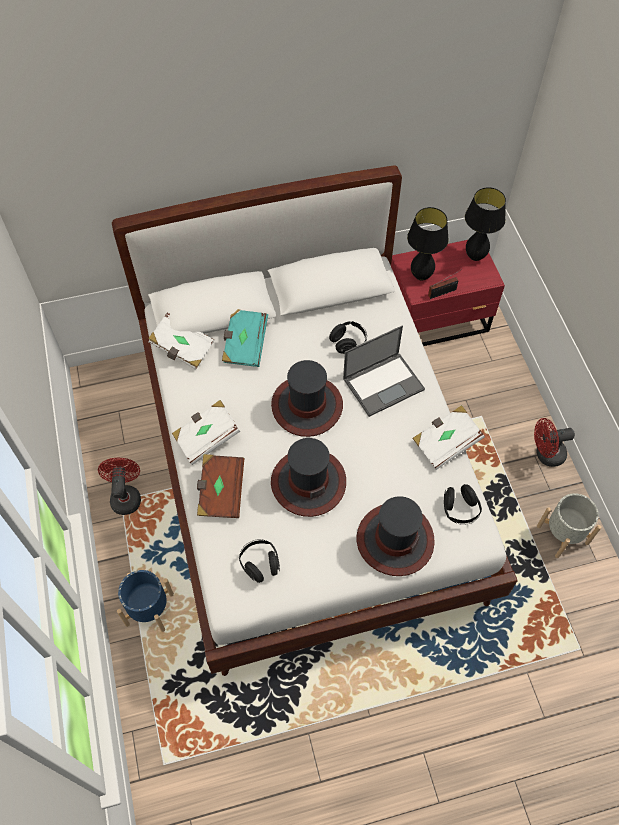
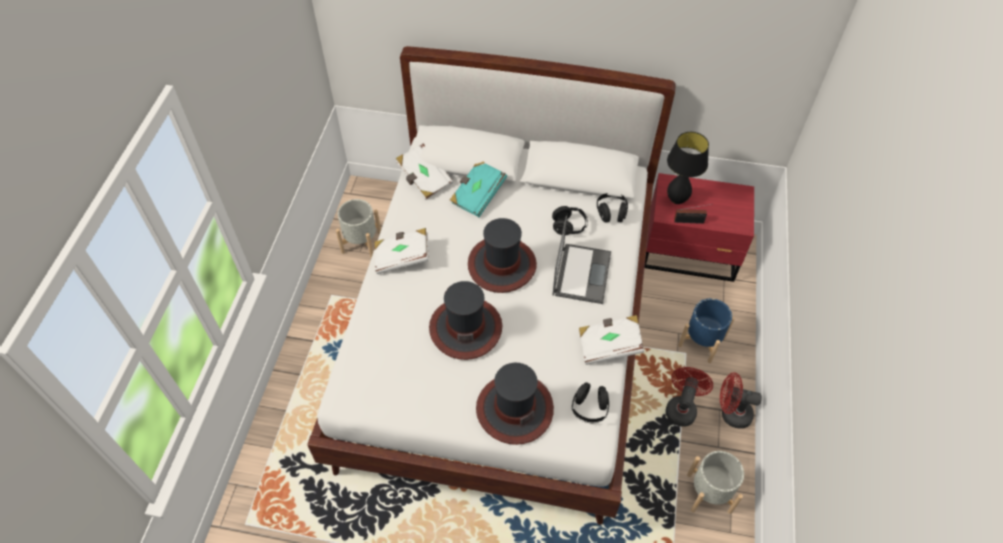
camera: 25 degrees right, 5 degrees down
red fan [98,458,141,515] -> red fan moved to [666,367,713,427]
blue planter [117,570,174,632] -> blue planter moved to [678,298,735,363]
brown book [197,454,244,518] -> none
black headphones [239,539,280,583] -> black headphones moved to [597,193,628,223]
laptop [343,326,425,417] -> laptop turned 75 degrees counterclockwise [552,216,611,304]
black table lamp [465,187,506,261] -> none
none -> grey planter [336,199,381,258]

